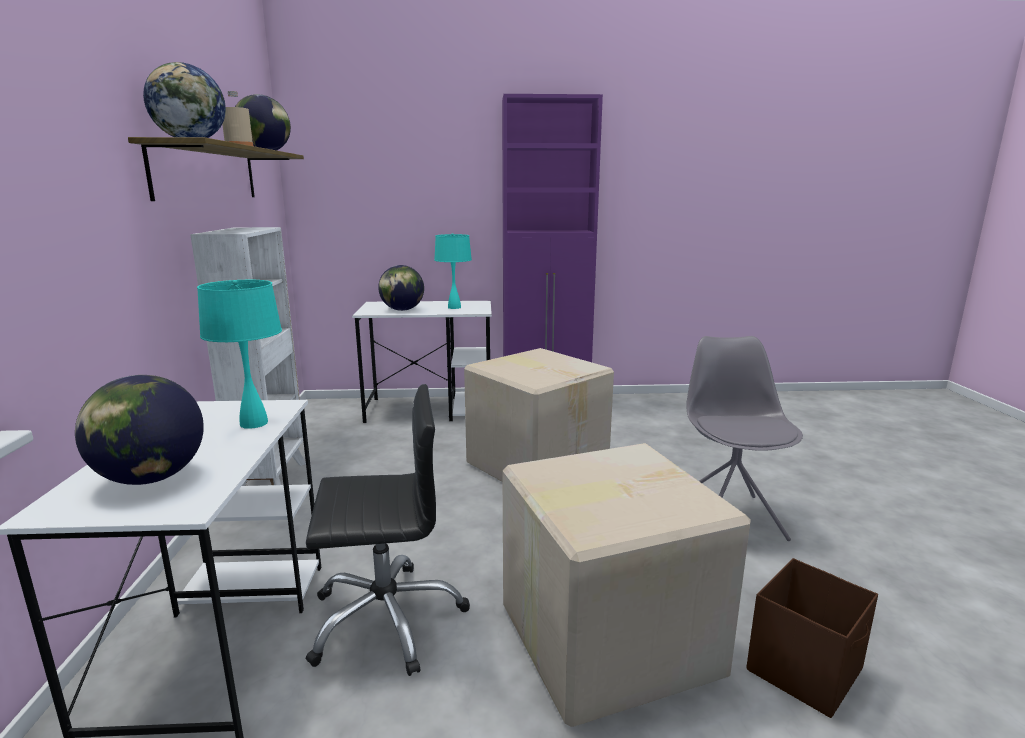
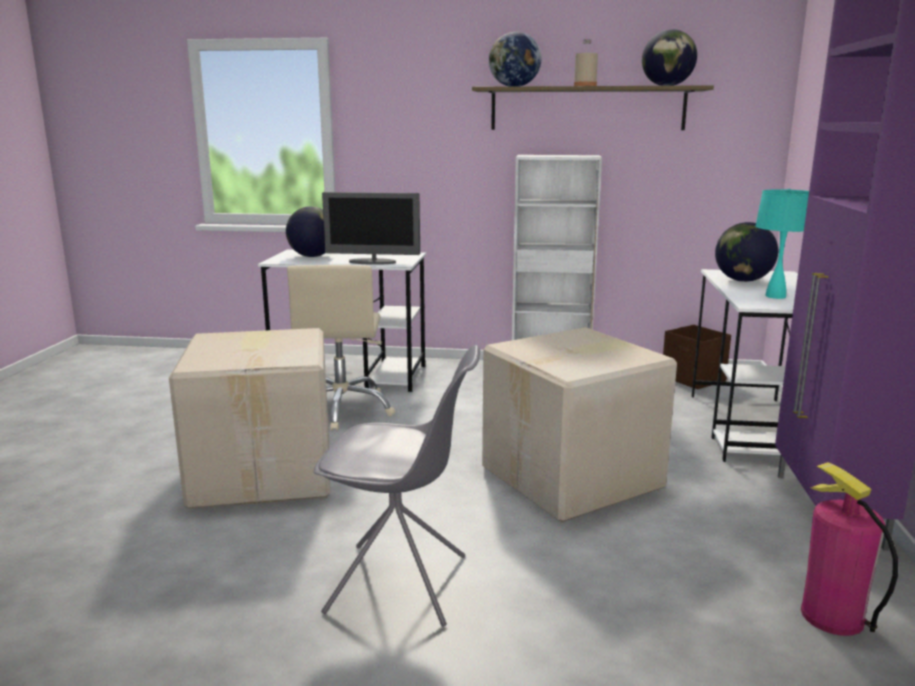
camera: 100 degrees right, 0 degrees up
turquoise table lamp [197,280,282,429] -> monitor [322,192,420,265]
black office chair [306,384,470,676] -> beige office chair [287,265,395,431]
brown storage box [746,558,878,718] -> brown storage box moved to [663,325,731,389]
none -> fire extinguisher [801,462,898,636]

